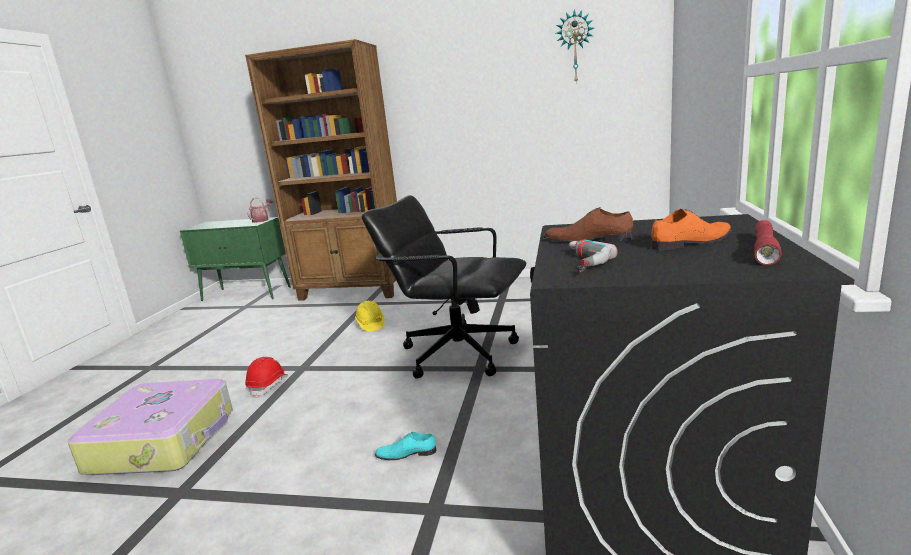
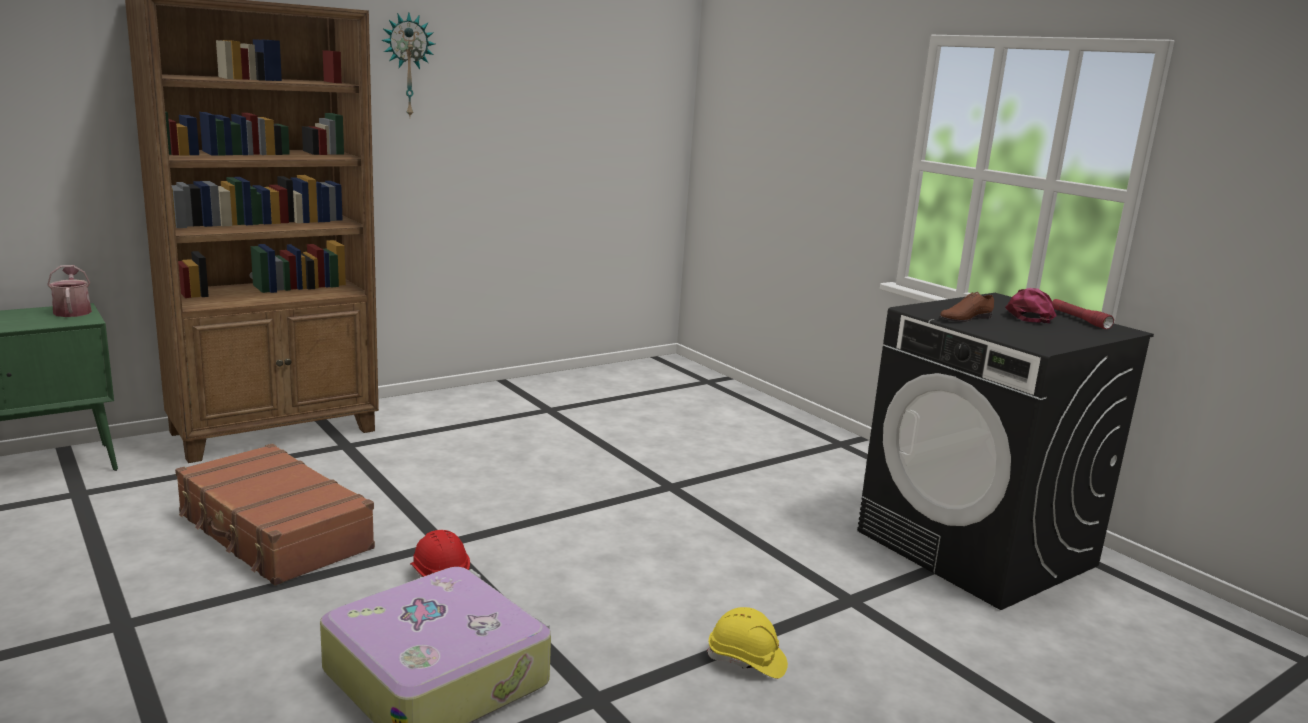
camera: 50 degrees left, 0 degrees up
yellow hard hat [355,300,384,332] -> yellow hard hat moved to [706,607,788,679]
black office chair [362,195,526,379] -> none
turquoise shoe [375,432,436,460] -> none
wall clock [556,9,594,83] -> wall clock moved to [381,13,435,116]
power drill [569,239,618,273] -> none
orange shoe [651,209,731,250] -> pink cap [1005,288,1056,323]
none -> brown suitcase [175,444,375,586]

